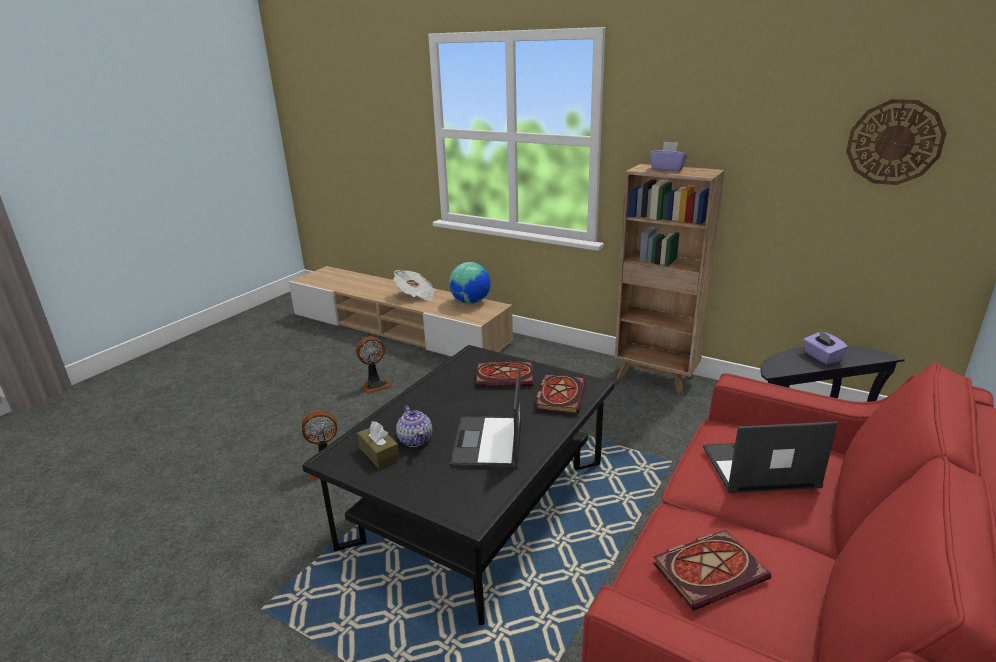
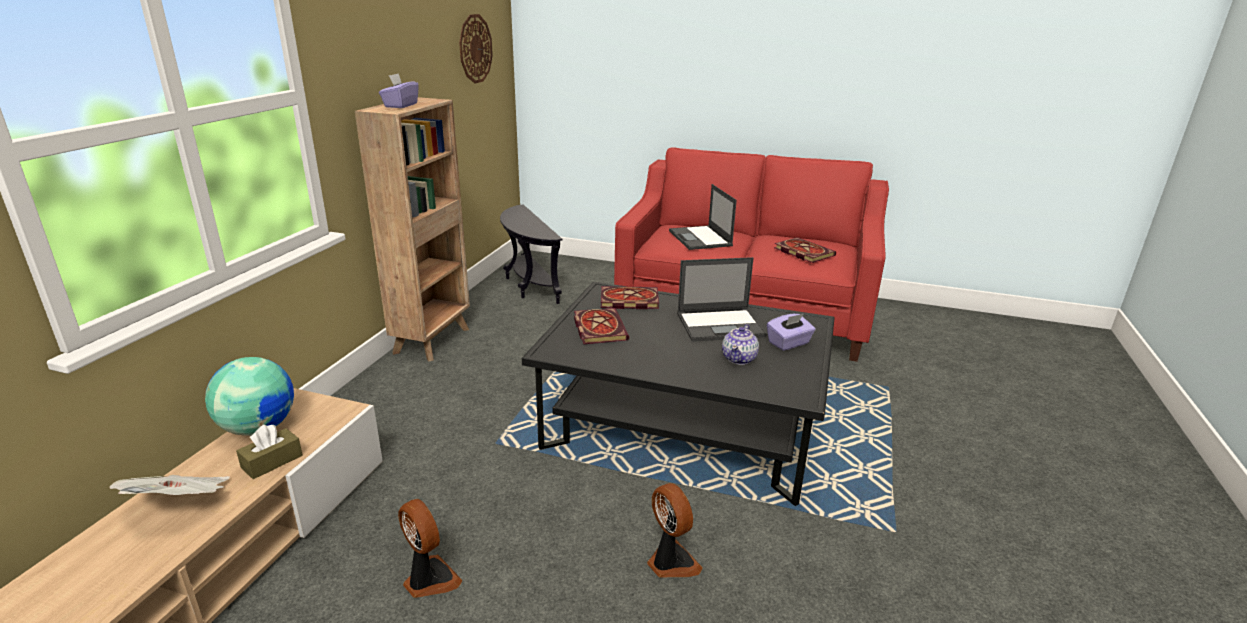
camera: 105 degrees left, 0 degrees up
brown tissue box [357,421,400,468] -> brown tissue box moved to [236,425,303,479]
teapot [396,406,432,447] -> teapot turned 150 degrees clockwise [722,324,759,365]
purple tissue box [803,330,848,365] -> purple tissue box moved to [767,314,816,351]

